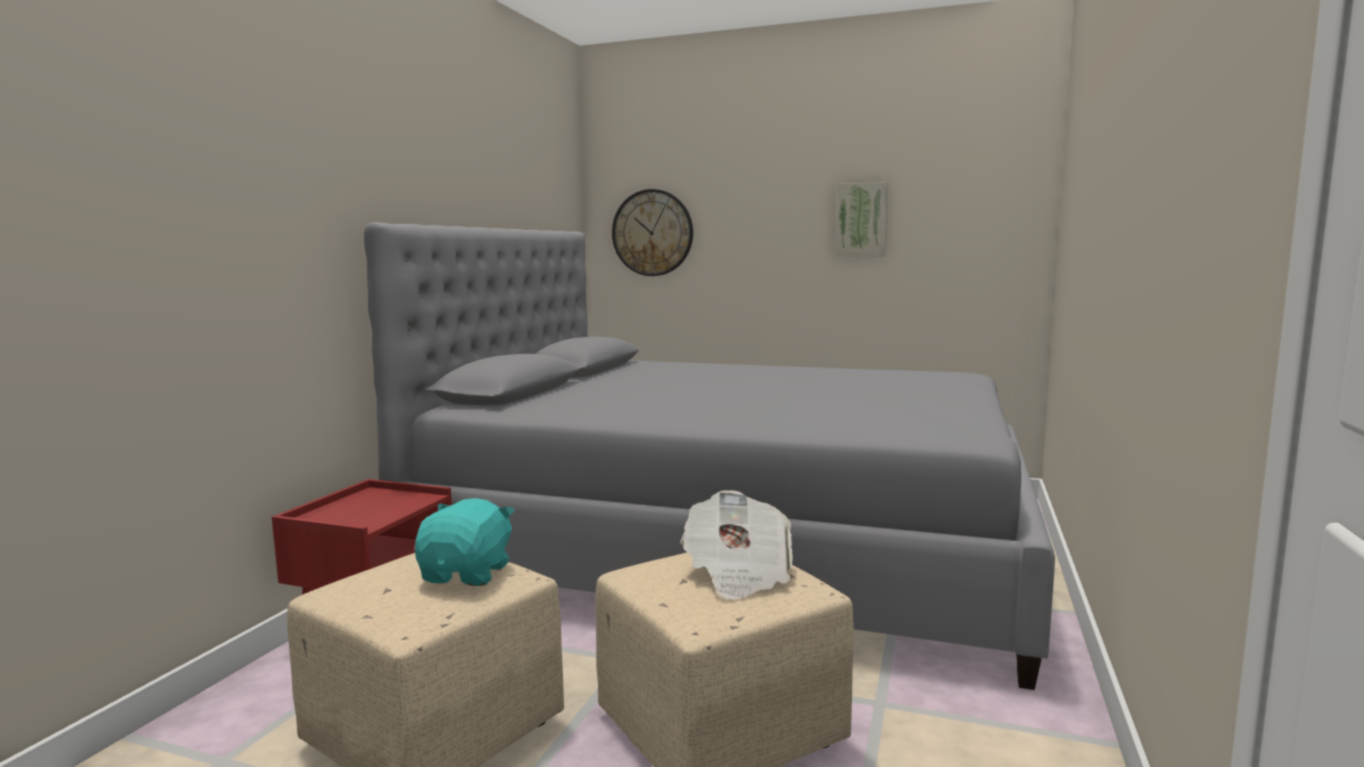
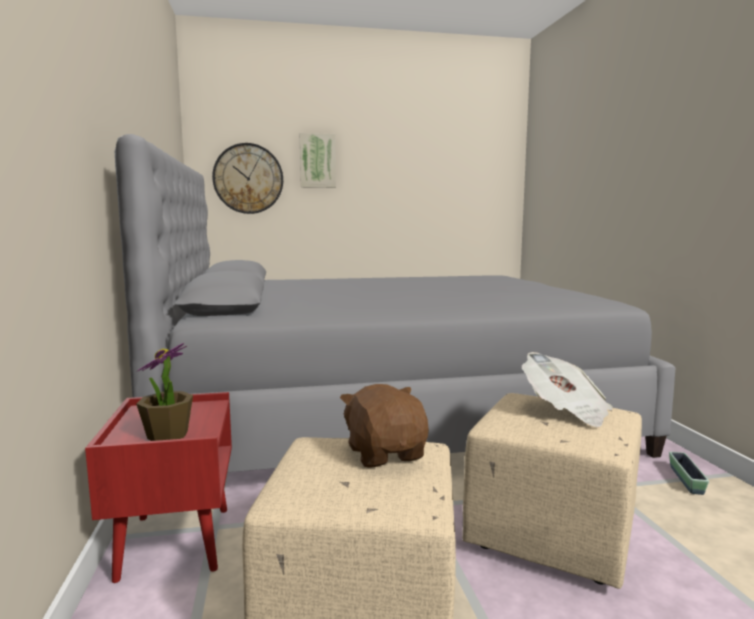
camera: 30 degrees left, 0 degrees up
turquoise plush toy [415,498,515,586] -> brown plush toy [340,384,429,468]
picture [836,182,888,257] -> picture moved to [300,133,336,188]
none -> potted plant [136,343,193,441]
none -> planter [669,452,709,495]

